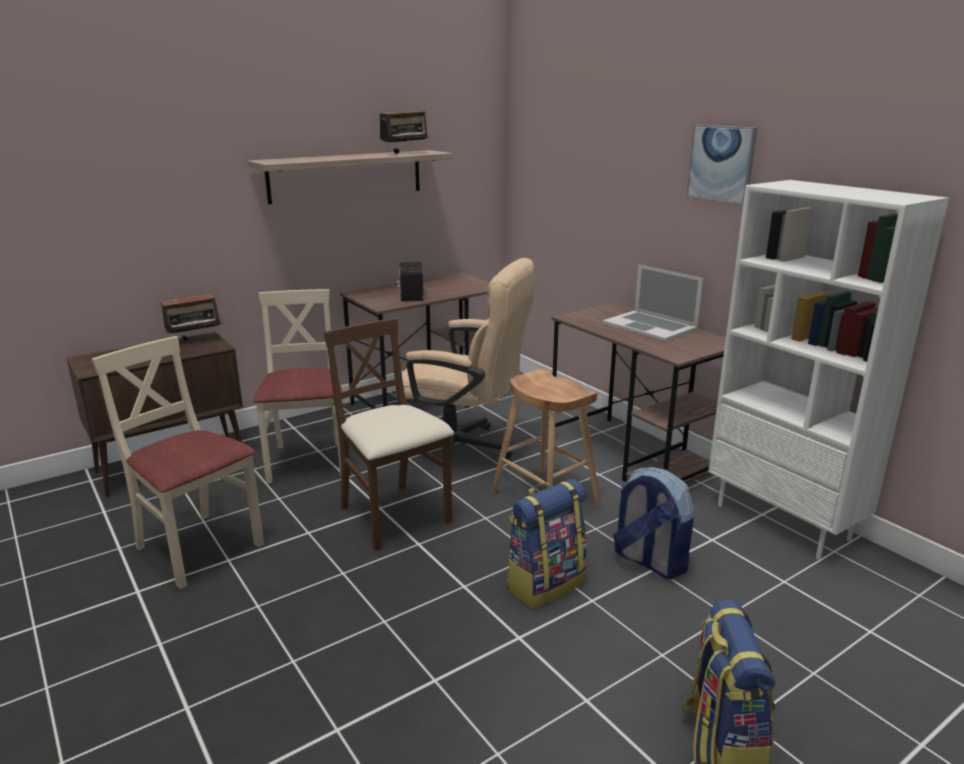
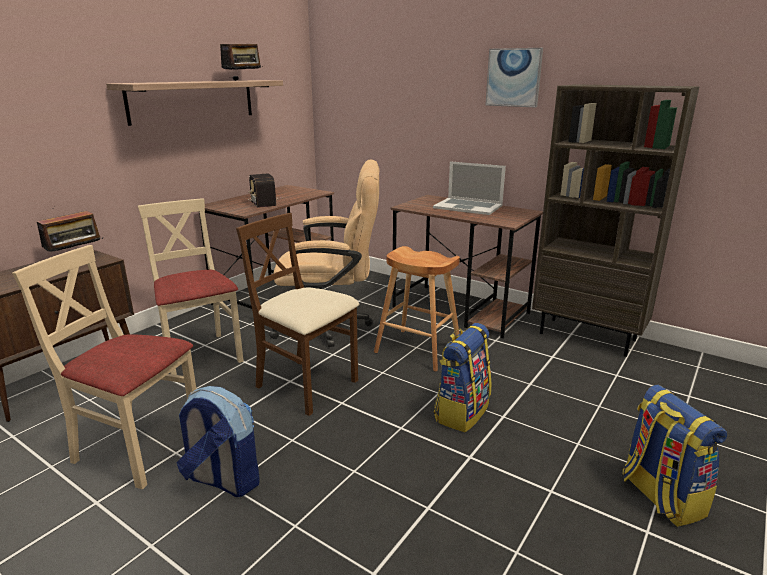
camera: 20 degrees left, 0 degrees up
backpack [613,467,694,579] -> backpack moved to [176,386,259,497]
white bookcase [708,180,949,560] -> brown bookcase [532,84,700,357]

